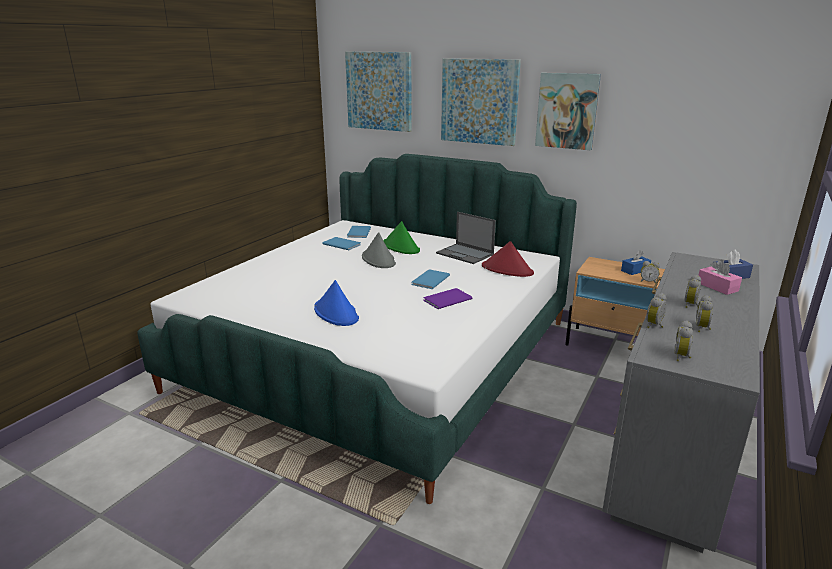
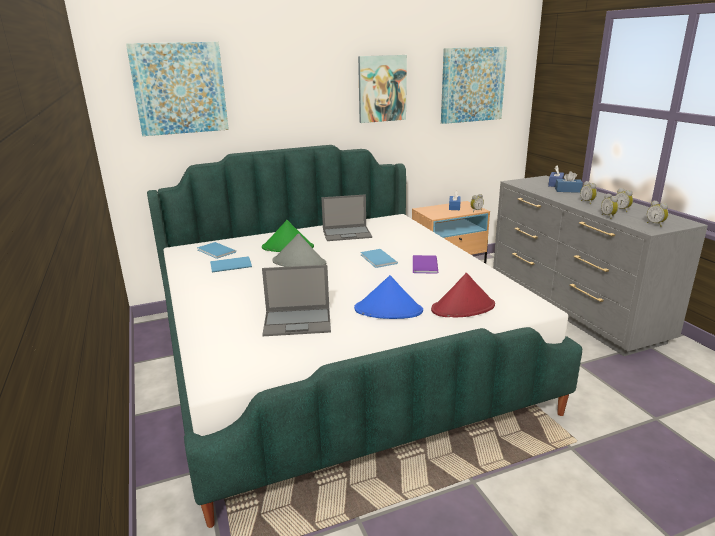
camera: 50 degrees left, 0 degrees up
picture [441,59,521,146] -> picture moved to [441,46,507,124]
red hat [482,241,534,277] -> red hat moved to [431,273,495,318]
pink tissue box [698,260,742,295] -> blue tissue box [555,171,583,193]
none -> laptop [262,265,331,336]

